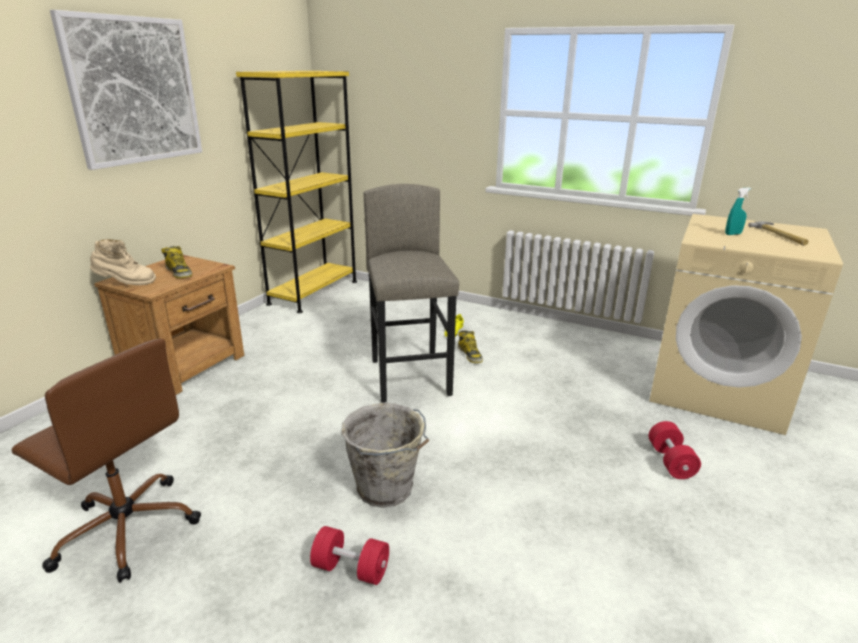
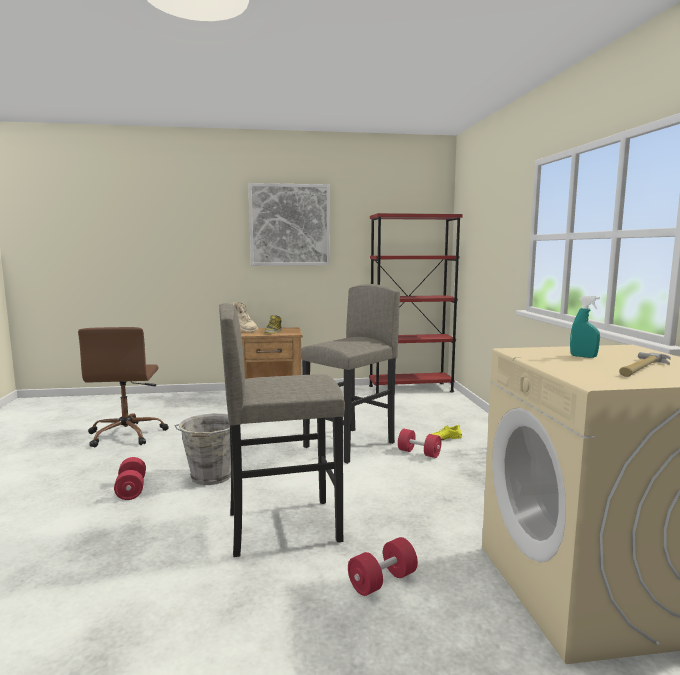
camera: 55 degrees right, 15 degrees down
yellow bookcase [236,71,357,313] -> red bookcase [369,213,463,394]
boot [458,330,483,363] -> red dumbbell [398,429,441,458]
none -> grey stool [219,303,345,557]

